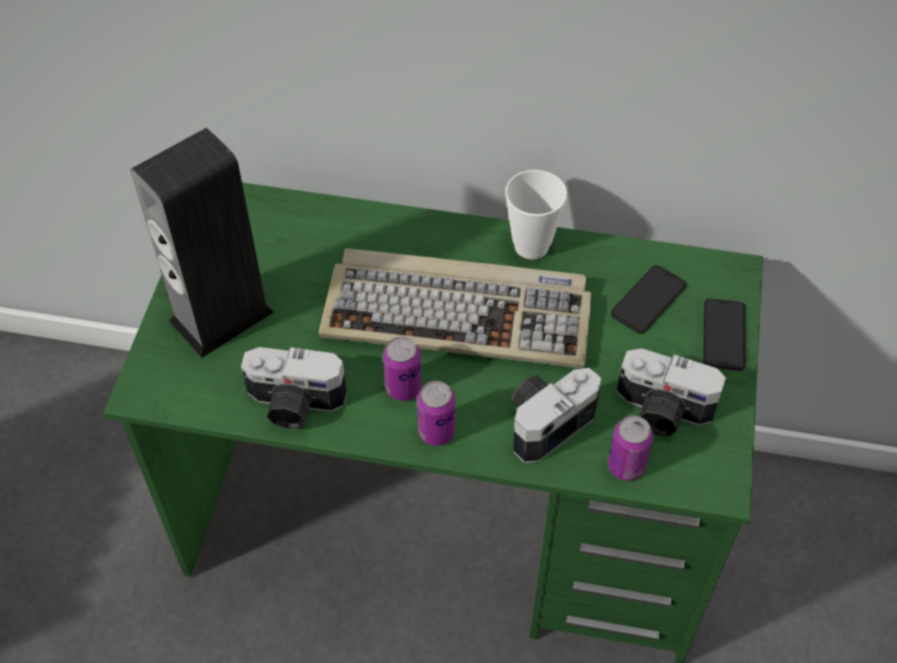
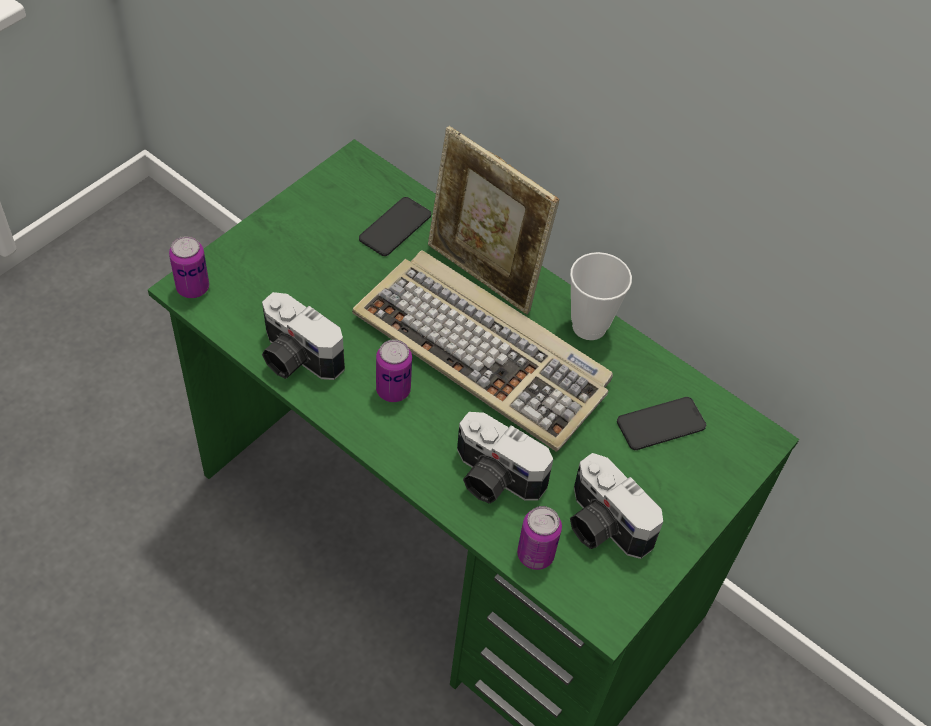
camera: 25 degrees right, 0 degrees up
speaker [131,128,274,358] -> none
can [417,381,455,446] -> can moved to [169,236,209,298]
camera [511,368,601,463] -> camera turned 135 degrees counterclockwise [457,412,553,504]
phone [703,298,746,371] -> phone moved to [359,197,431,256]
none -> picture frame [428,126,559,314]

